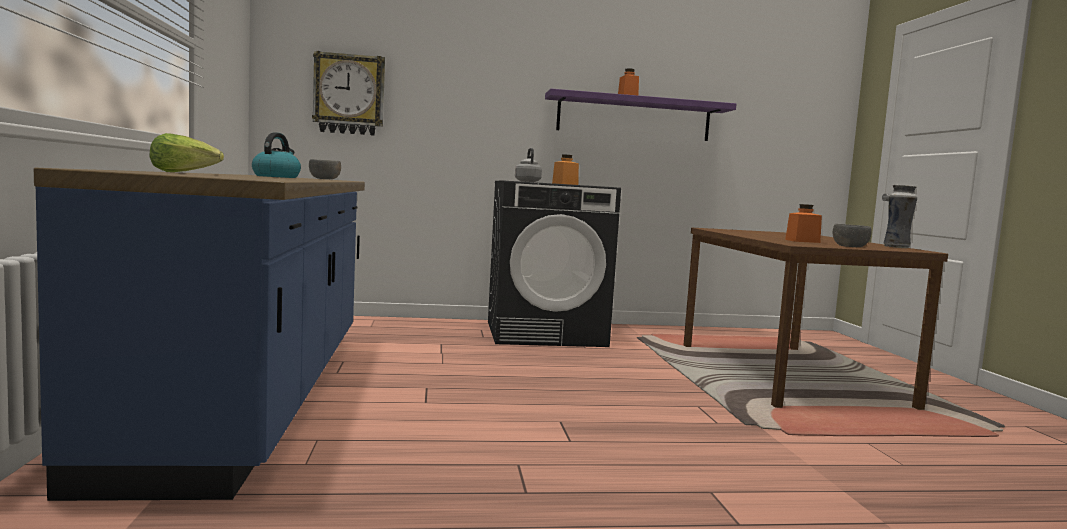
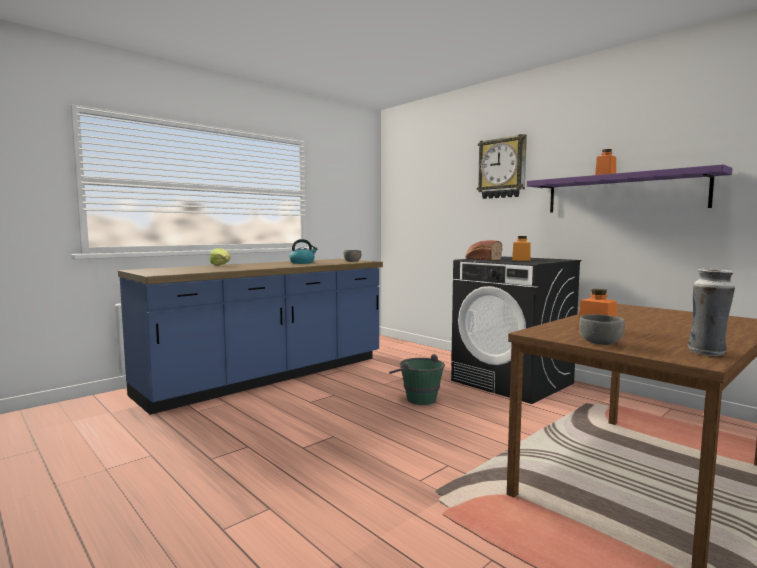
camera: 55 degrees right, 0 degrees up
wall clock [312,51,385,136] -> wall clock moved to [477,134,527,199]
grey kettle [515,148,542,182] -> bread [465,240,502,260]
none -> green bucket [389,354,445,405]

